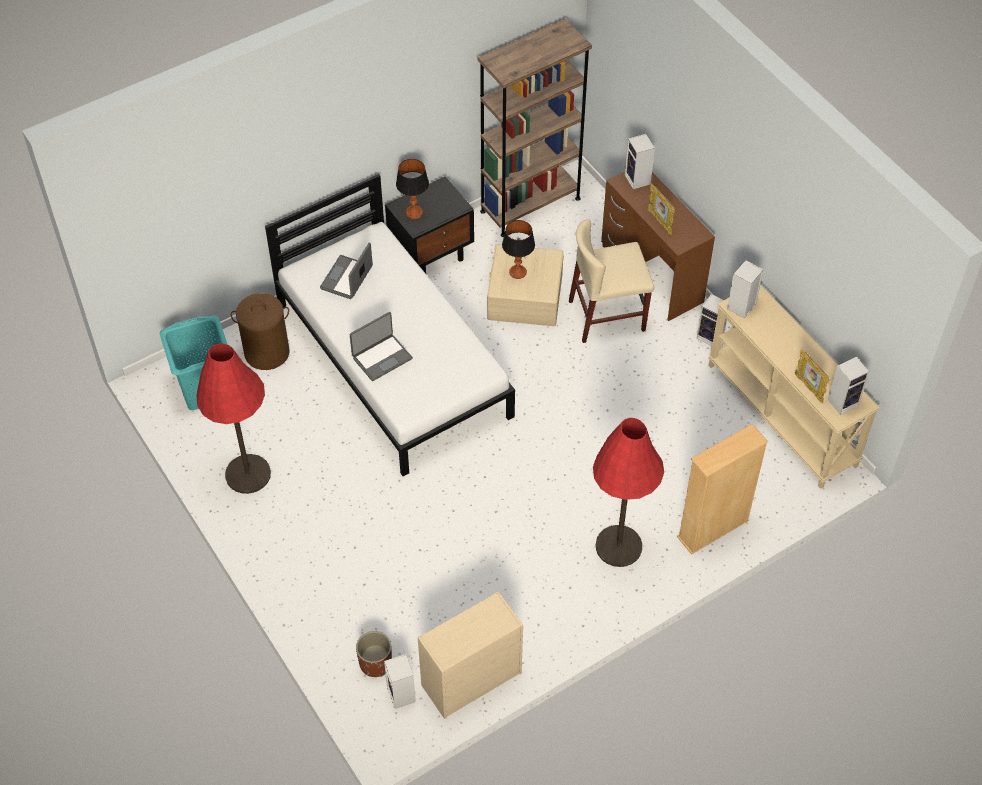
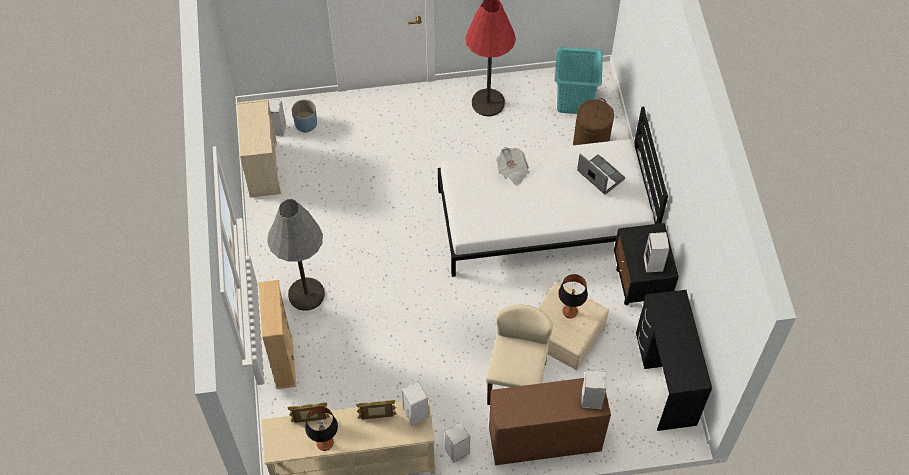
camera: 115 degrees right, 5 degrees up
laptop [350,312,413,381] -> newspaper [496,147,530,186]
brown planter [356,631,392,677] -> blue planter [292,100,317,133]
table lamp [396,159,429,219] -> table lamp moved to [305,406,338,451]
brown bookcase [477,19,592,237] -> black desk [636,290,712,431]
red floor lamp [593,418,664,567] -> grey floor lamp [267,199,325,311]
picture frame [648,183,675,235] -> picture frame moved to [356,400,397,419]
speaker [828,357,869,415] -> speaker moved to [644,232,669,273]

